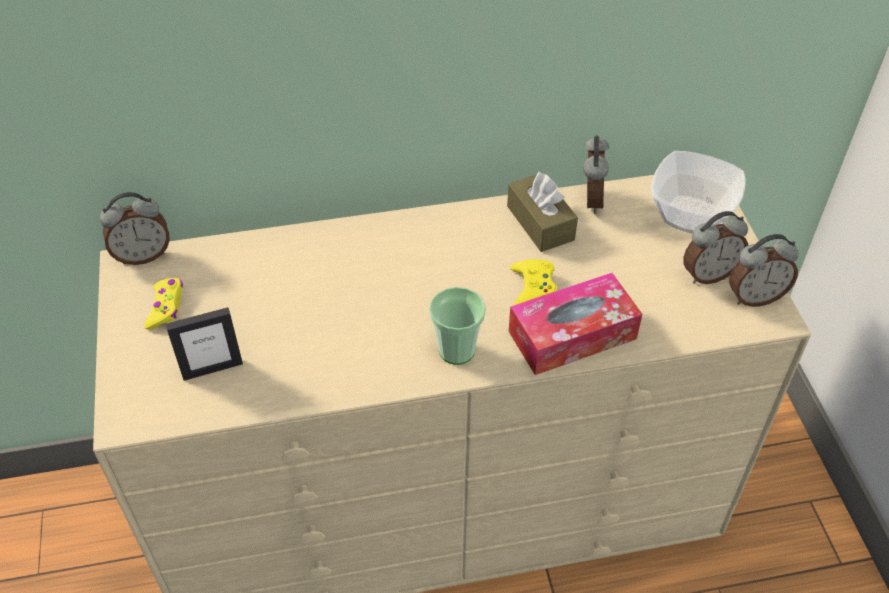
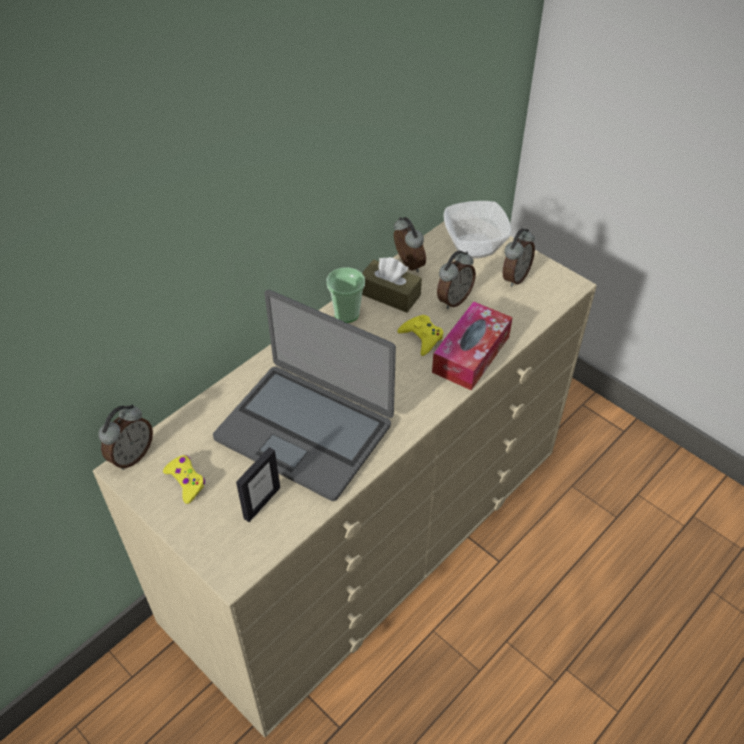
camera: 35 degrees left, 0 degrees up
cup [429,287,486,365] -> cup moved to [327,267,365,323]
alarm clock [729,234,799,307] -> alarm clock moved to [437,250,476,309]
none -> laptop [213,290,396,501]

